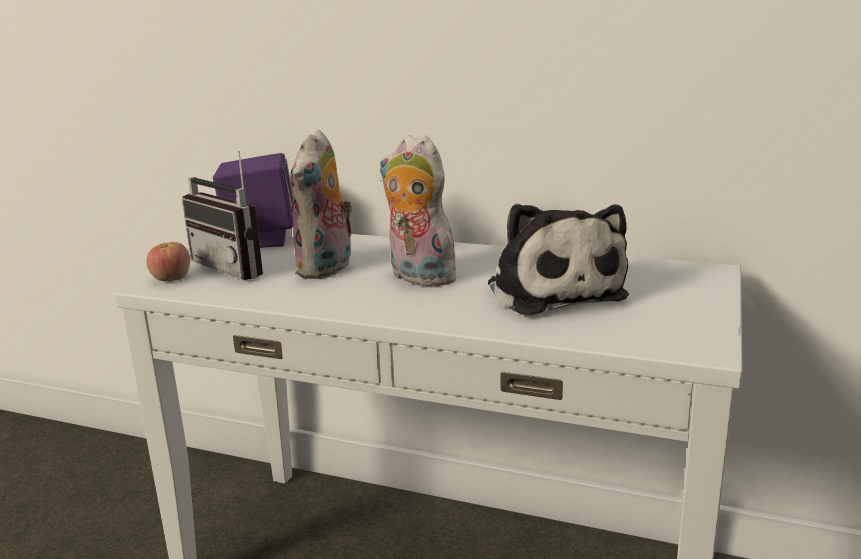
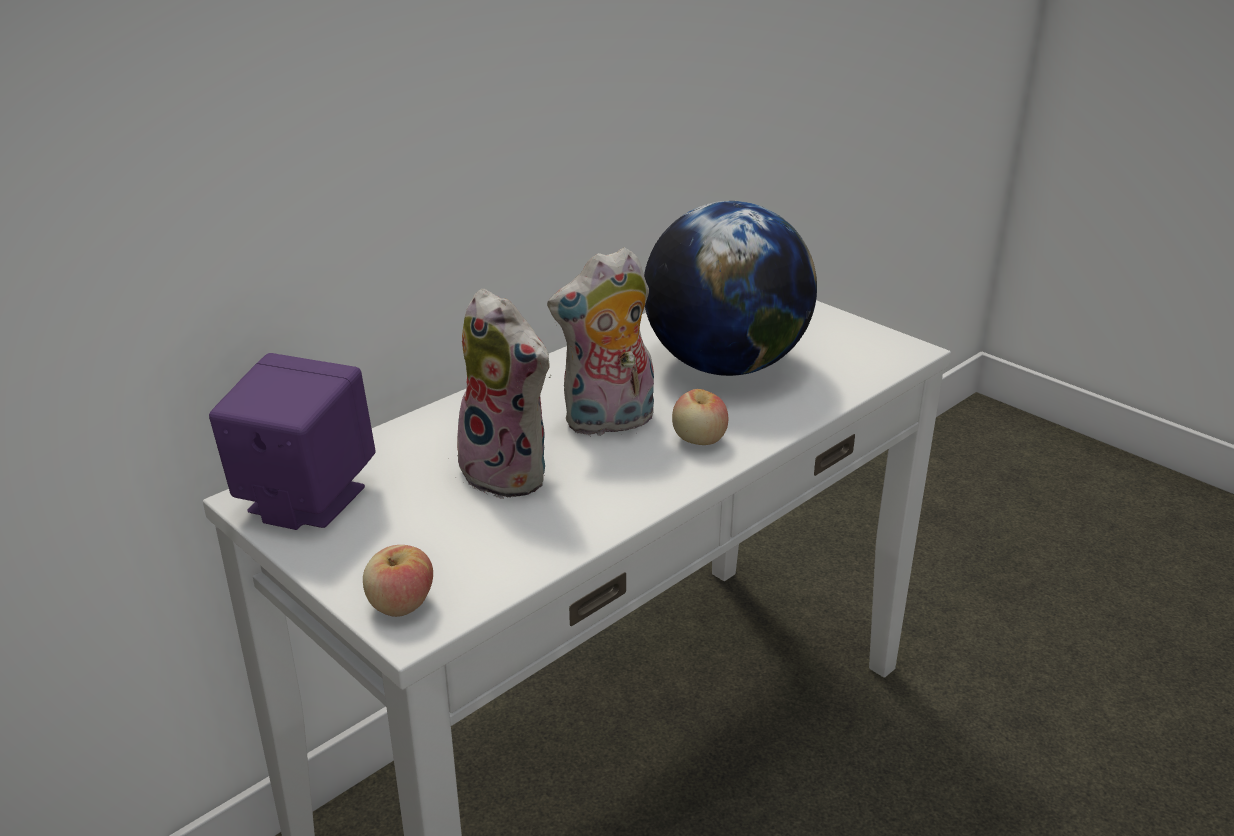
camera: 65 degrees left, 10 degrees up
radio [182,151,263,280] -> none
plush toy [488,203,629,316] -> globe [644,201,817,376]
none -> apple [672,389,728,445]

